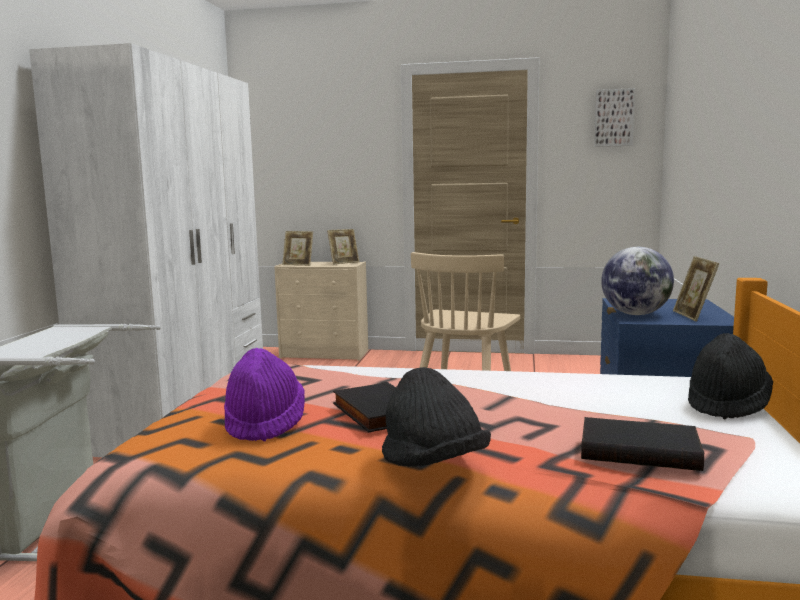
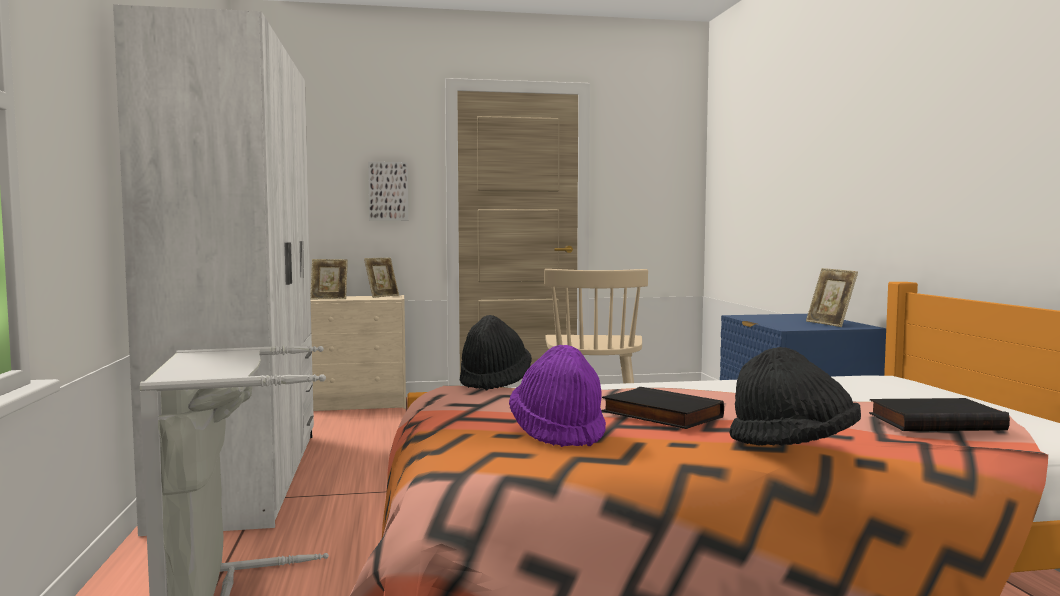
camera: 20 degrees left, 5 degrees down
picture [594,88,635,147] -> picture moved to [368,162,408,221]
globe [601,247,674,315] -> none
black hat [688,333,773,419] -> black hat moved to [460,315,532,390]

